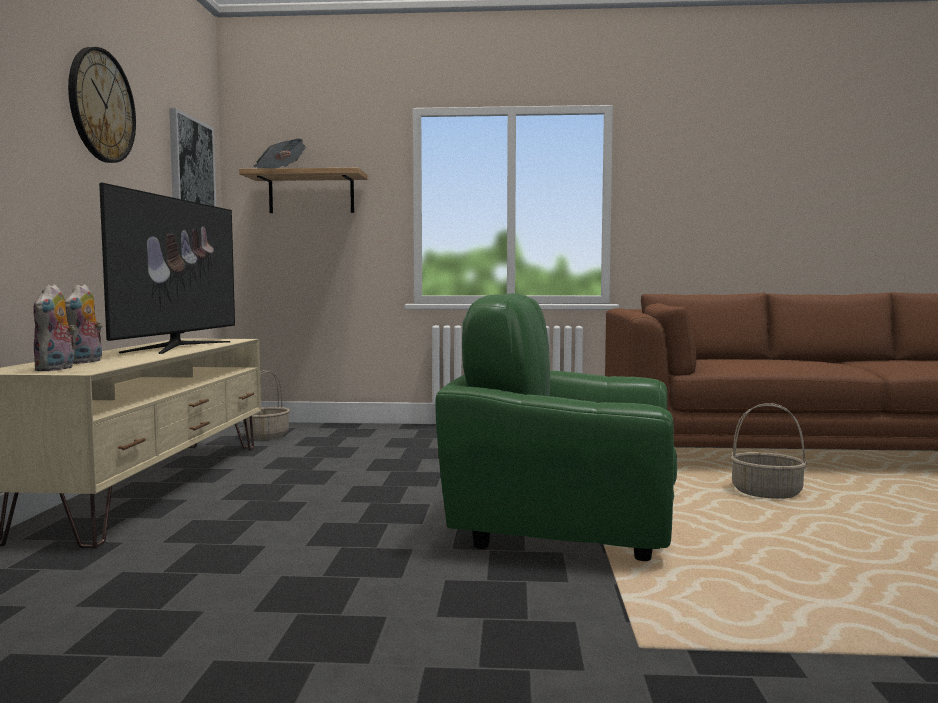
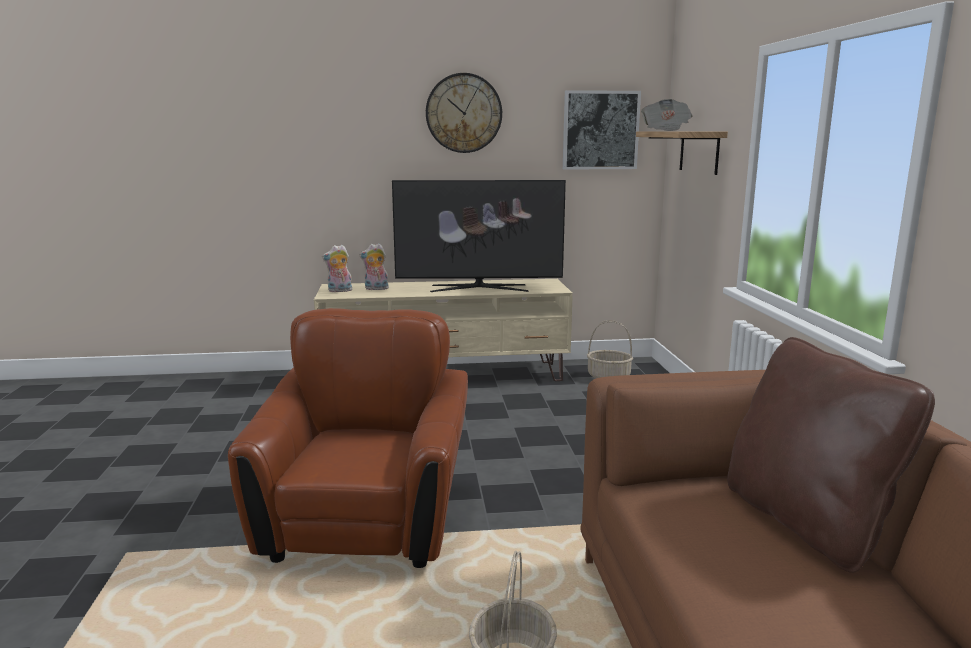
camera: 80 degrees right, 10 degrees up
green armchair [435,293,677,561] -> brown armchair [228,308,468,568]
none -> brown pillow [727,337,935,573]

